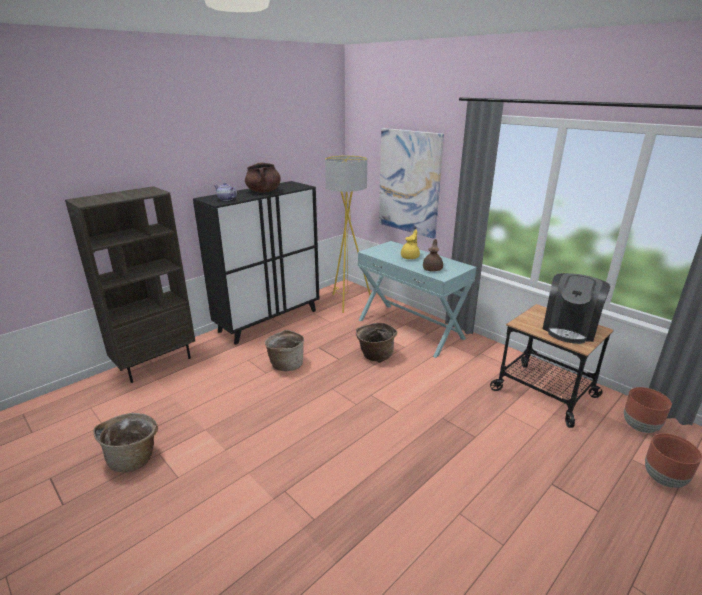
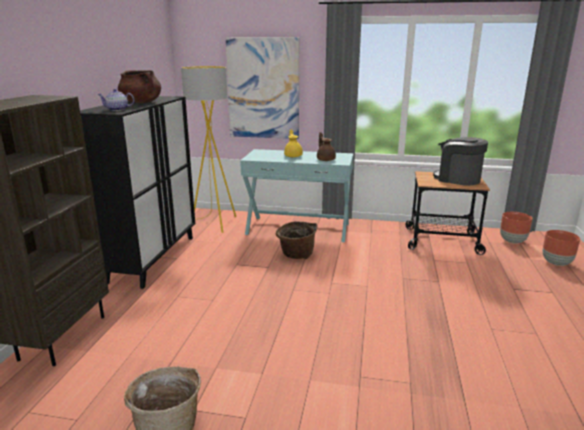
camera: 35 degrees left, 5 degrees down
basket [265,330,304,371] -> none
coffee machine [543,273,610,344] -> coffee machine turned 135 degrees clockwise [433,137,488,186]

